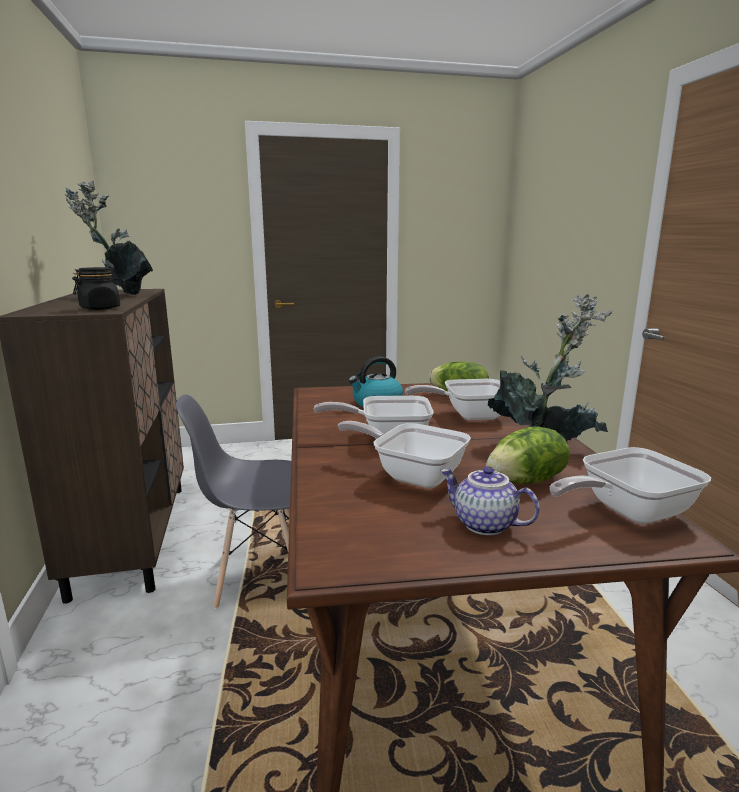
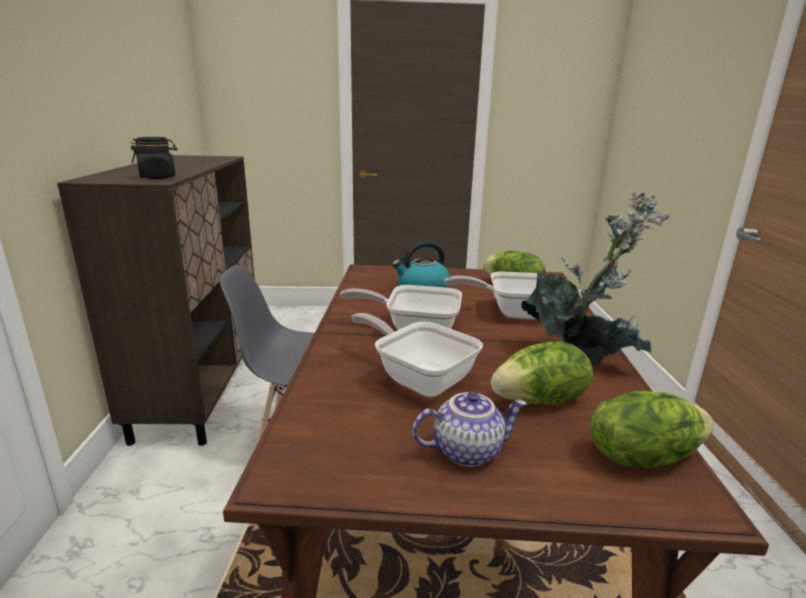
camera: 10 degrees right, 5 degrees up
potted plant [64,181,153,295] -> none
teapot [440,466,540,535] -> teapot turned 120 degrees clockwise [412,391,527,467]
frying pan [550,447,711,524] -> lettuce [590,391,714,468]

